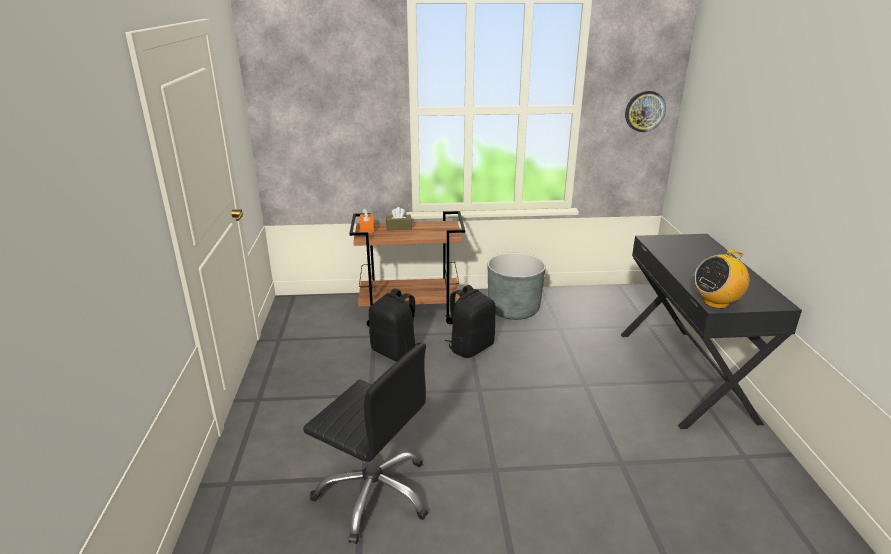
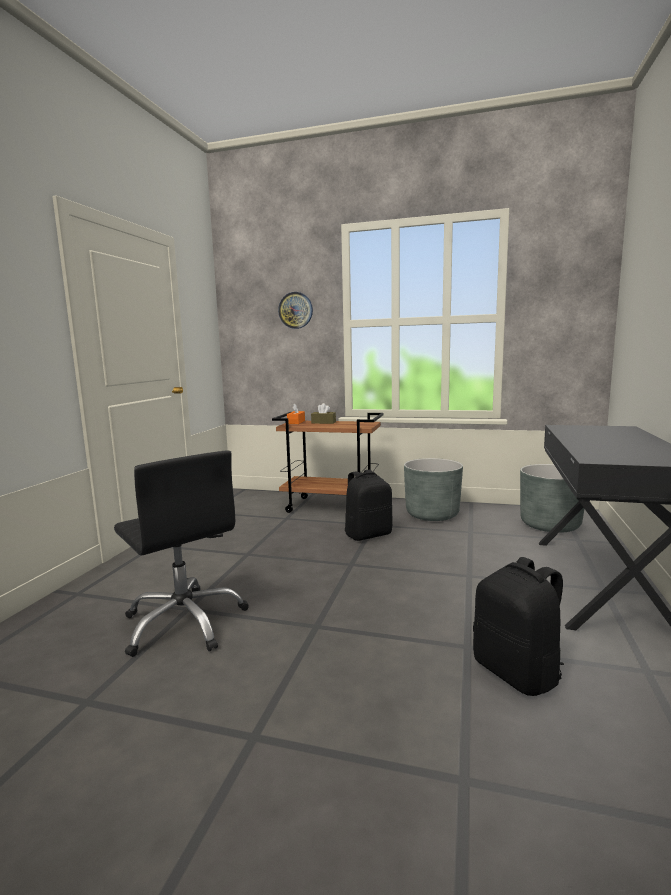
camera: 20 degrees right, 15 degrees down
black backpack [369,288,420,362] -> black backpack moved to [473,557,564,696]
wall clock [625,91,666,132] -> wall clock moved to [278,292,313,329]
radio [694,250,749,309] -> none
none -> grey planter [520,464,584,533]

